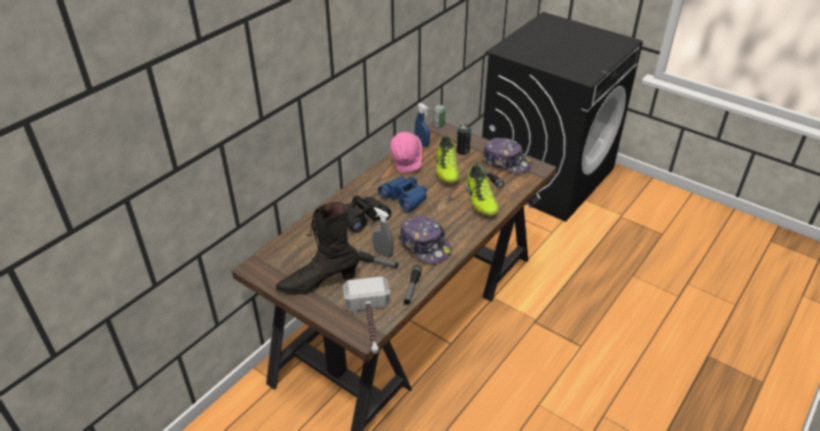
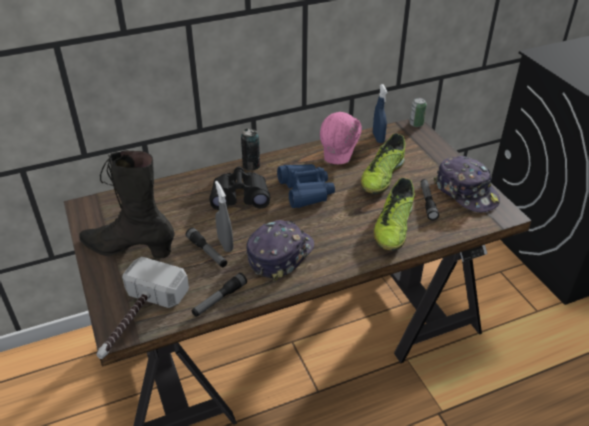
camera: 30 degrees right, 0 degrees up
cap [398,215,452,264] -> cap turned 135 degrees counterclockwise [246,220,314,282]
can [457,124,471,155] -> can moved to [241,128,260,170]

